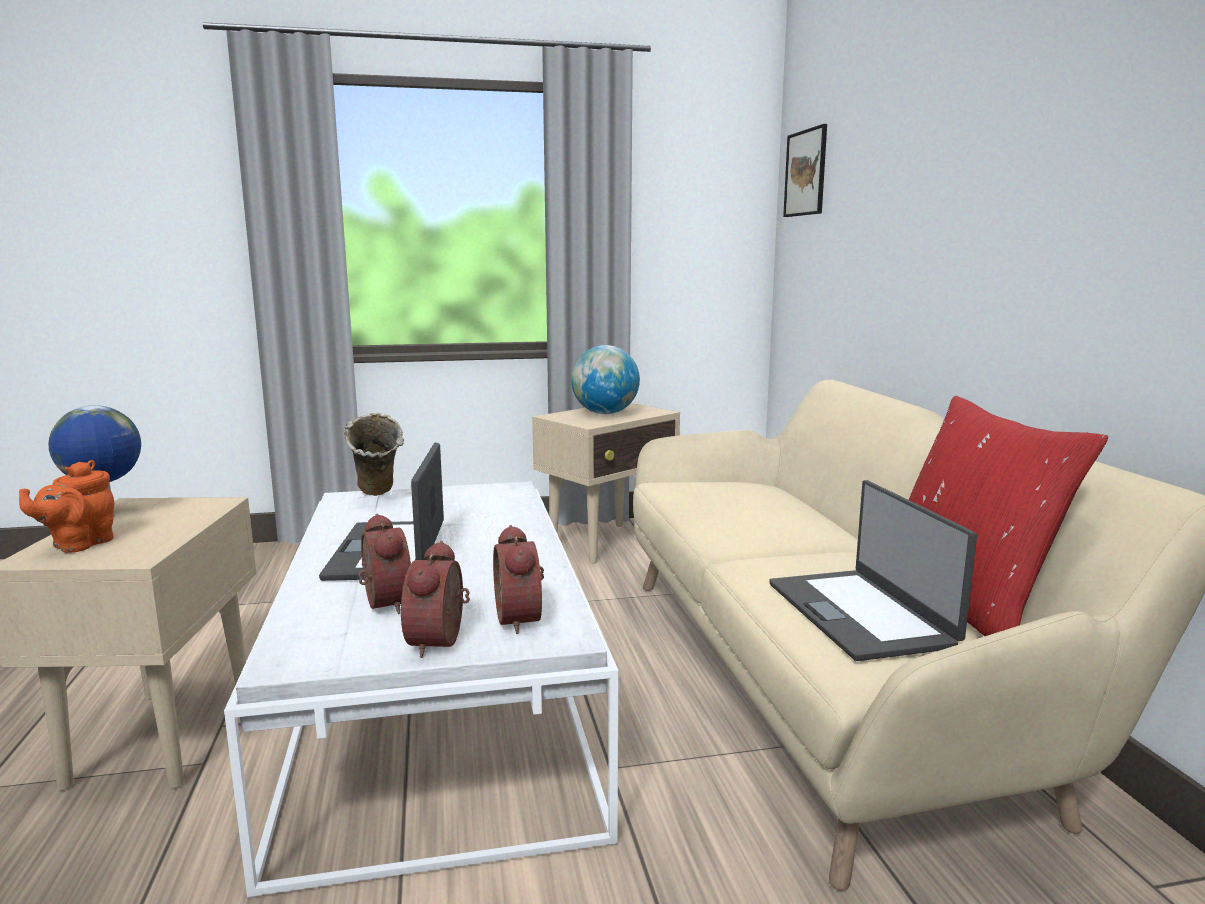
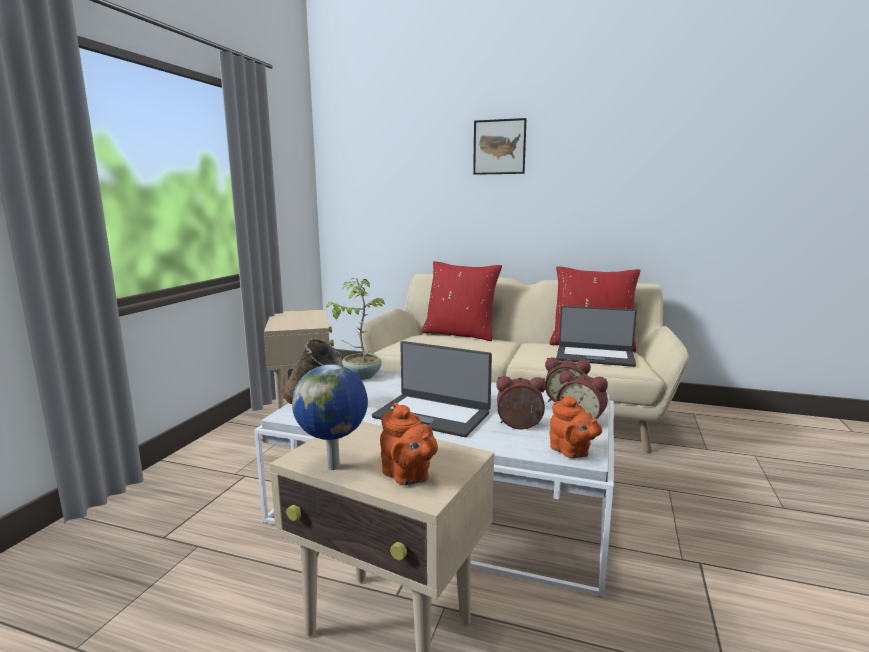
camera: 60 degrees left, 0 degrees up
globe [571,345,640,414] -> none
picture [783,124,827,217] -> picture moved to [473,118,527,175]
none -> potted plant [326,278,385,380]
none -> red pillow [422,261,502,341]
none -> orange teapot [549,395,602,458]

